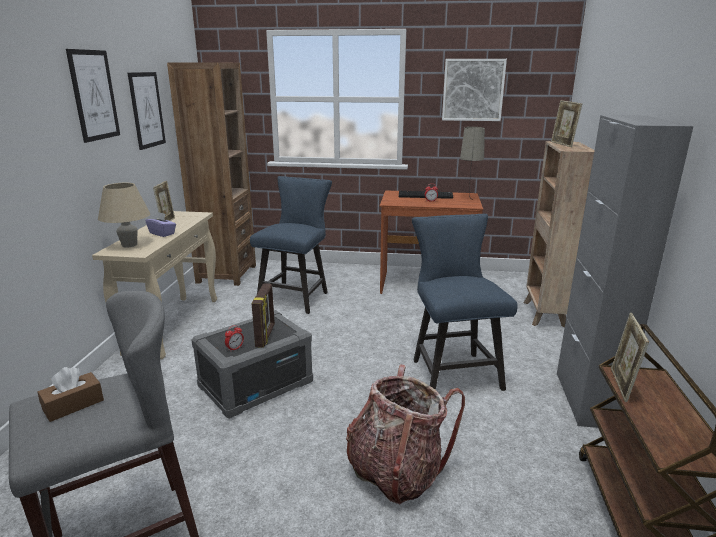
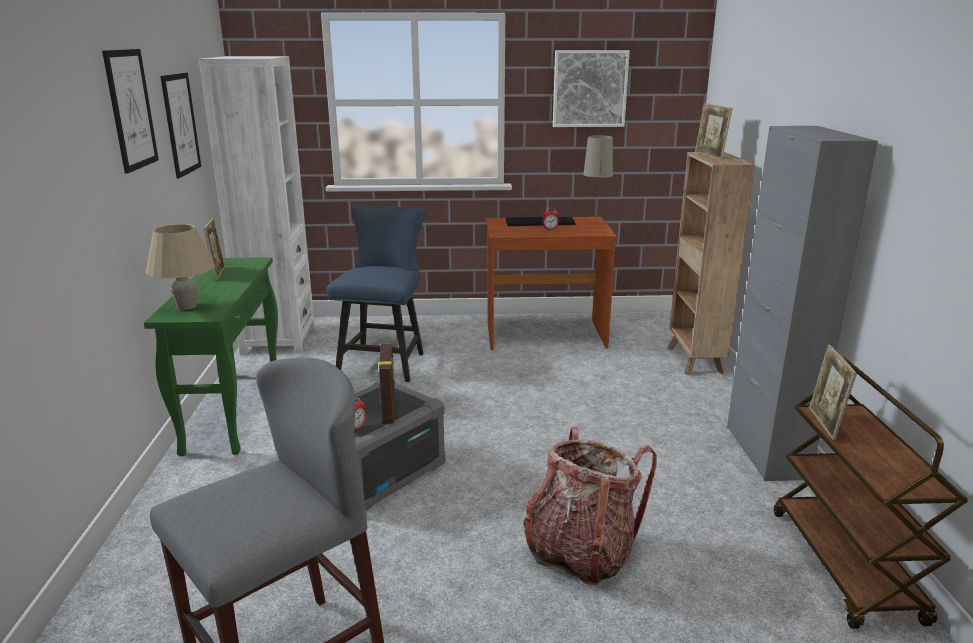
camera: 10 degrees left, 0 degrees up
brown tissue box [38,367,104,422] -> none
beige console table [92,211,217,359] -> green console table [144,257,278,456]
purple tissue box [146,212,176,237] -> none
brown bookcase [167,62,256,286] -> white bookcase [199,56,315,354]
blue chair [412,214,518,391] -> none

